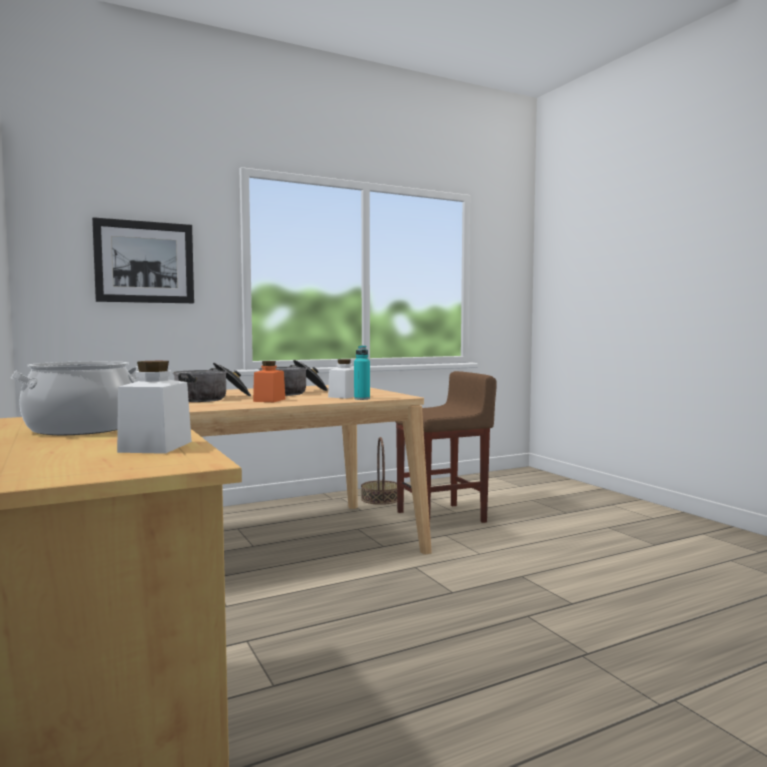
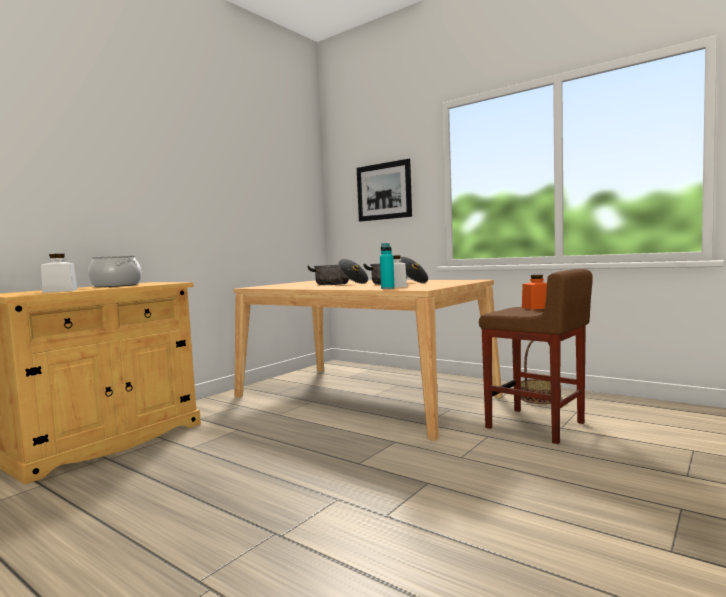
camera: 65 degrees right, 0 degrees up
orange jar [253,361,285,402] -> orange jar moved to [522,275,547,310]

